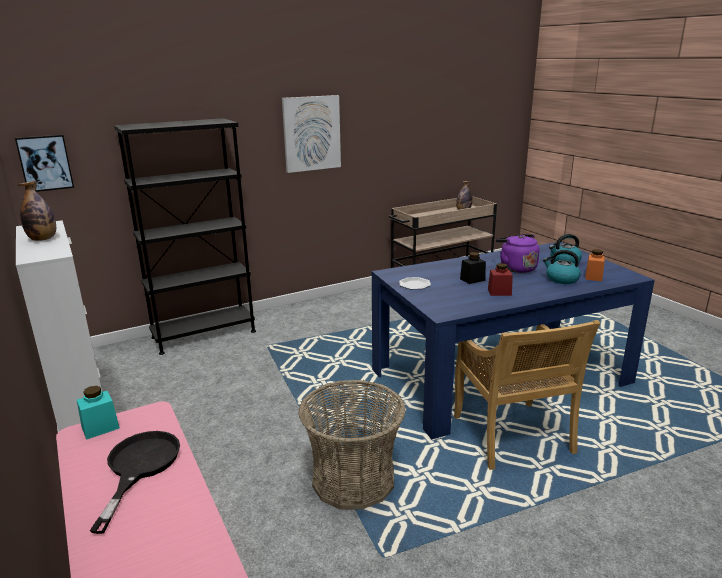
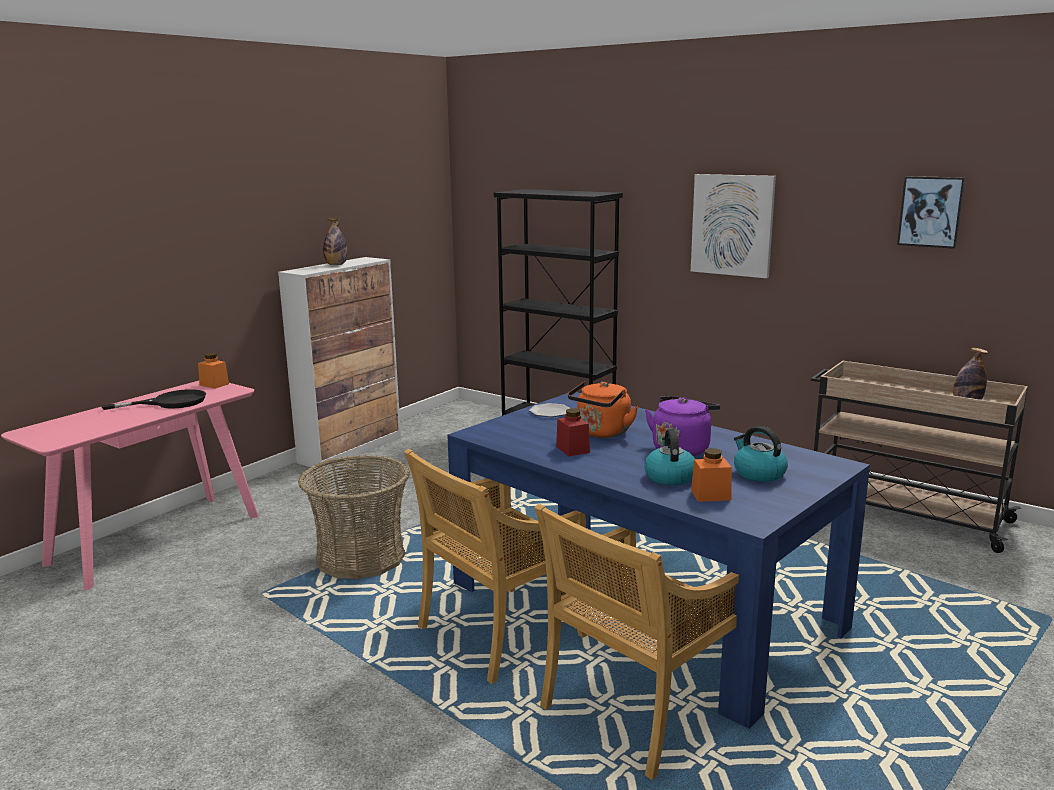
camera: 65 degrees right, 5 degrees down
picture [15,135,74,192] -> picture moved to [897,176,965,249]
turquoise jar [77,386,120,440] -> orange jar [198,353,229,389]
black jar [460,252,486,284] -> orange kettle [568,381,638,438]
none -> beige chair [534,504,739,780]

